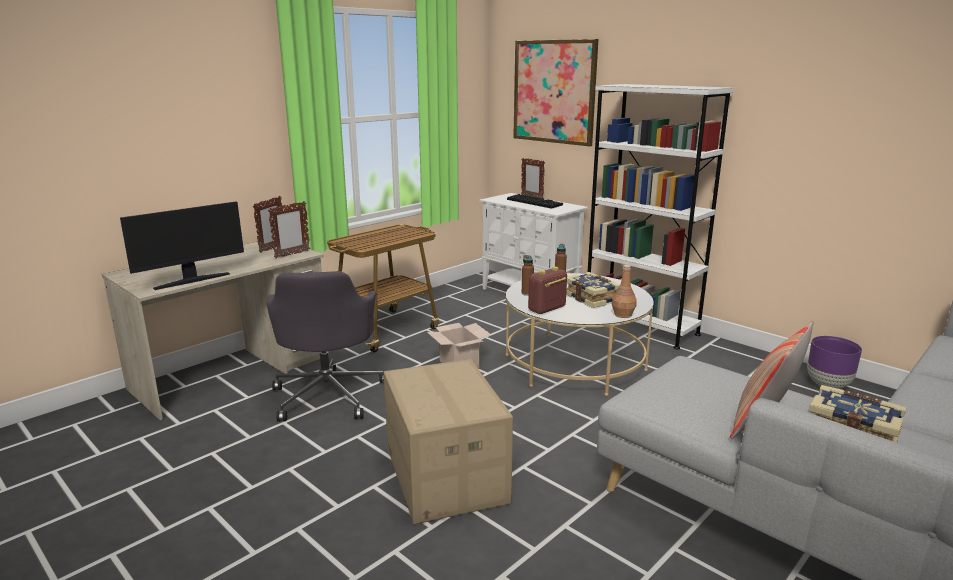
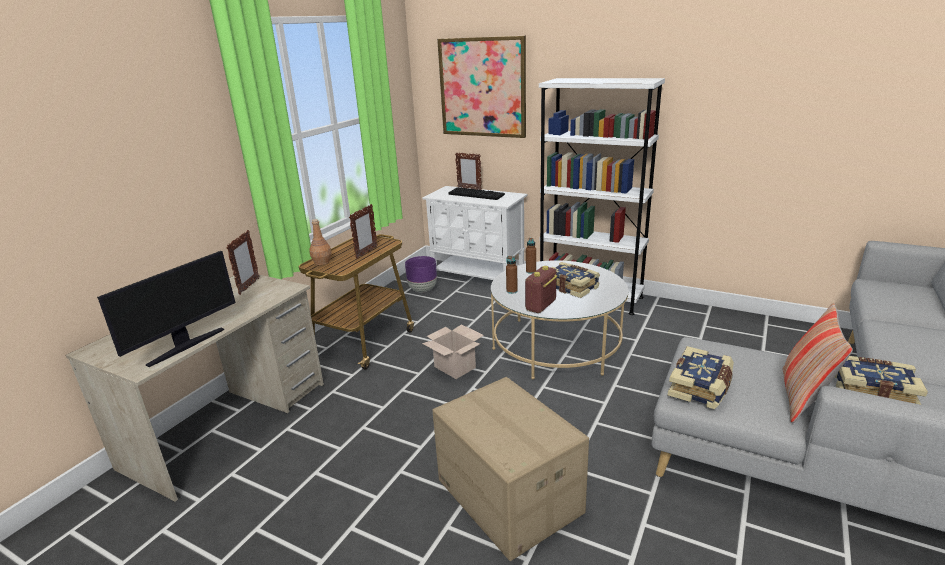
camera: 15 degrees left, 5 degrees up
grey office chair [267,271,384,422] -> none
picture frame [268,201,310,259] -> picture frame moved to [349,204,378,259]
brown bottle [612,265,637,318] -> brown bottle moved to [309,219,332,265]
purple planter [808,336,862,389] -> purple planter moved to [405,256,437,292]
none -> book [668,346,734,409]

